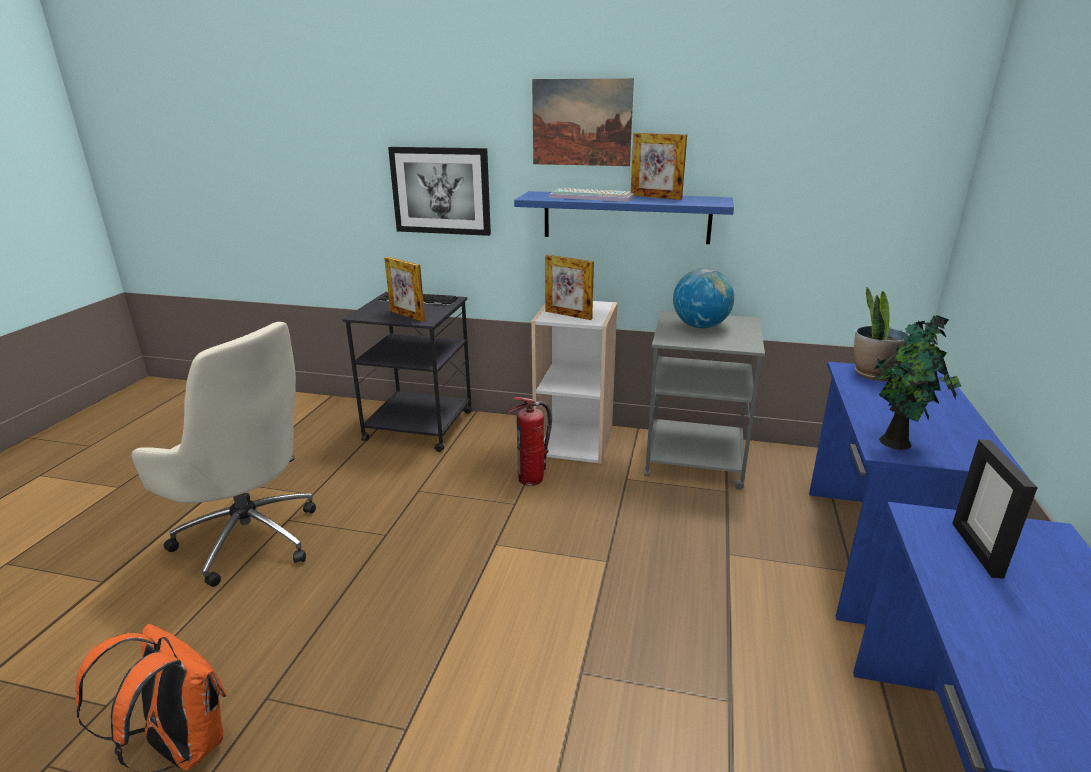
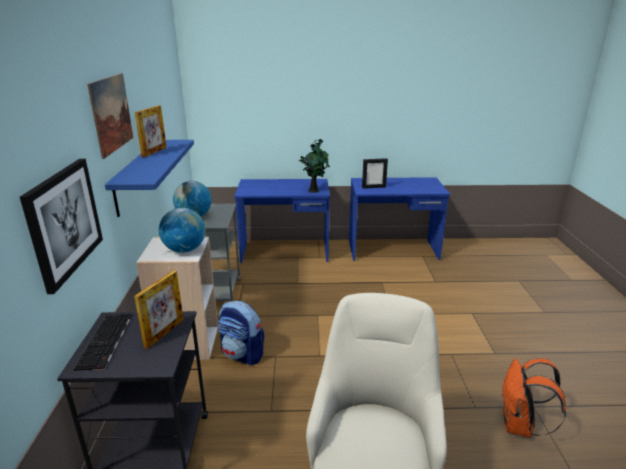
camera: 105 degrees left, 0 degrees up
fire extinguisher [509,397,552,486] -> backpack [218,301,264,365]
picture frame [545,255,594,320] -> globe [159,208,205,253]
keyboard [549,188,634,202] -> none
potted plant [854,287,909,381] -> none

